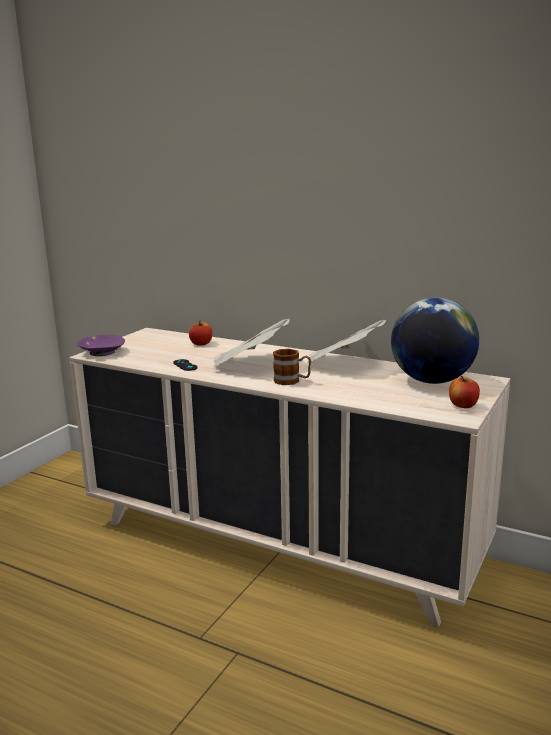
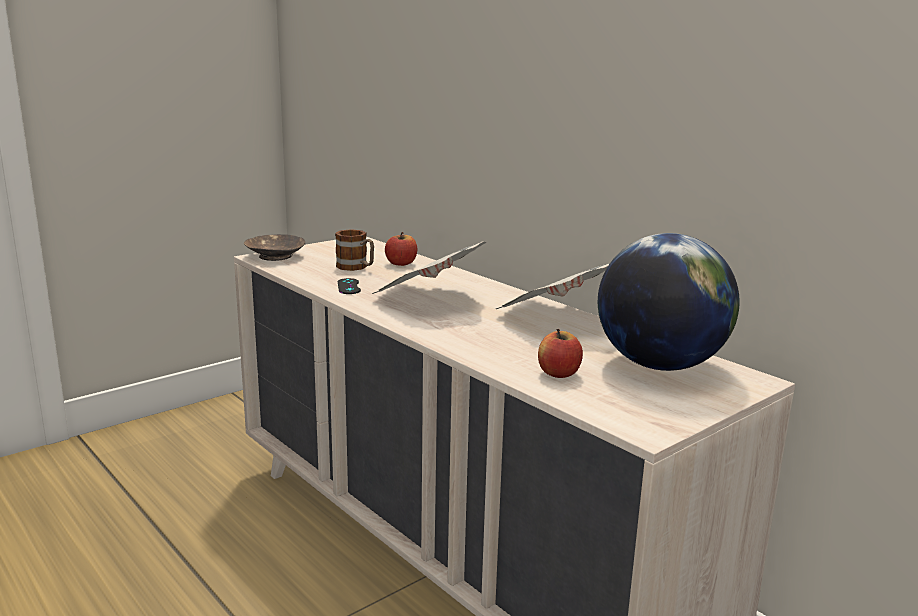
camera: 20 degrees right, 0 degrees up
purple bowl [77,335,125,356] -> brown bowl [244,234,305,261]
mug [273,349,311,385] -> mug moved to [335,229,374,271]
apple [449,376,480,408] -> apple moved to [538,329,583,378]

